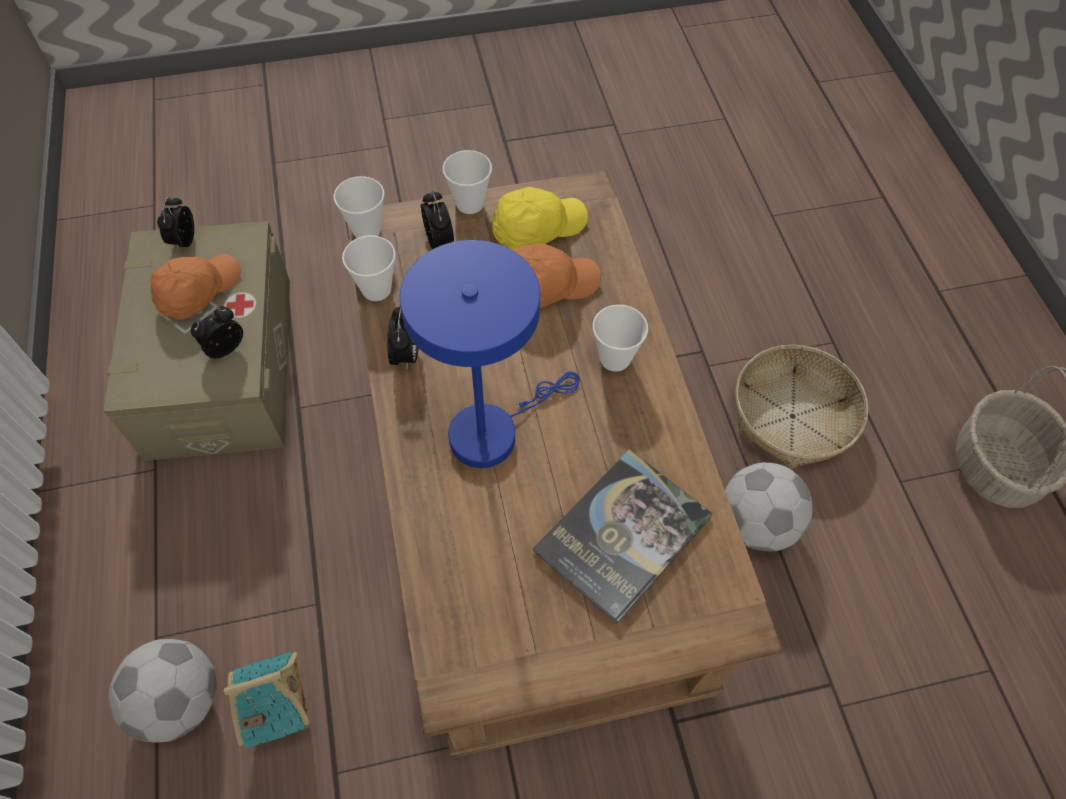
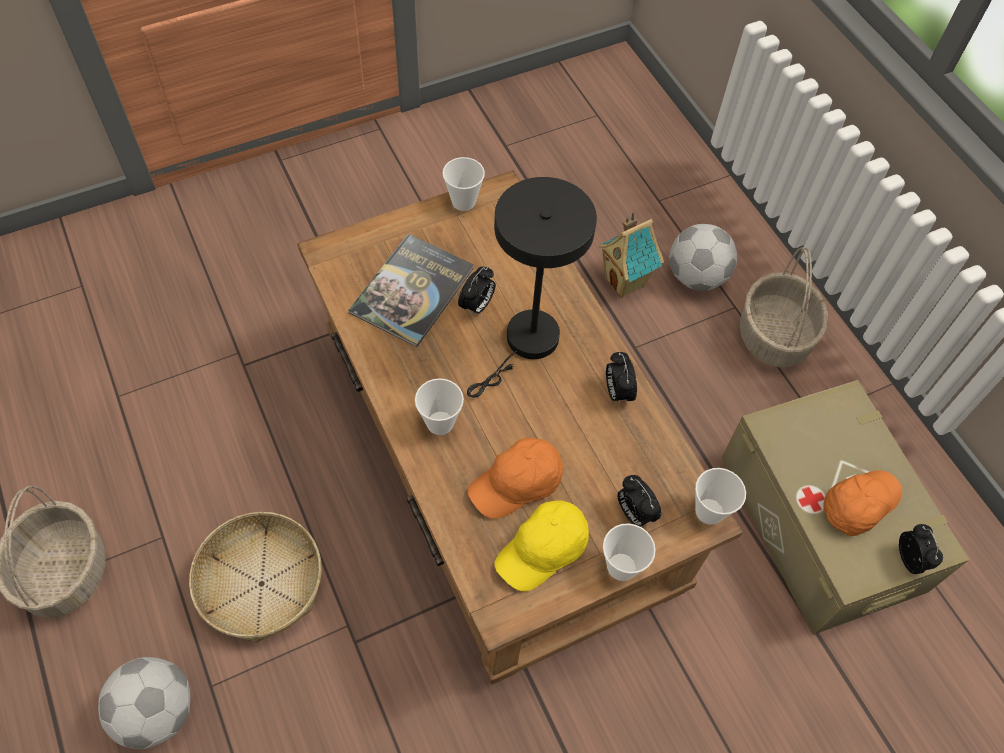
camera: 165 degrees right, 0 degrees up
orange cap [150,254,241,320] -> orange cap turned 150 degrees counterclockwise [823,470,902,536]
alarm clock [191,307,243,358] -> alarm clock moved to [458,267,495,316]
cup [342,235,396,301] -> cup moved to [442,157,485,211]
blue table lamp [400,240,580,468] -> black table lamp [467,177,597,398]
football [725,462,813,551] -> football moved to [98,657,191,749]
none -> basket [740,247,828,367]

